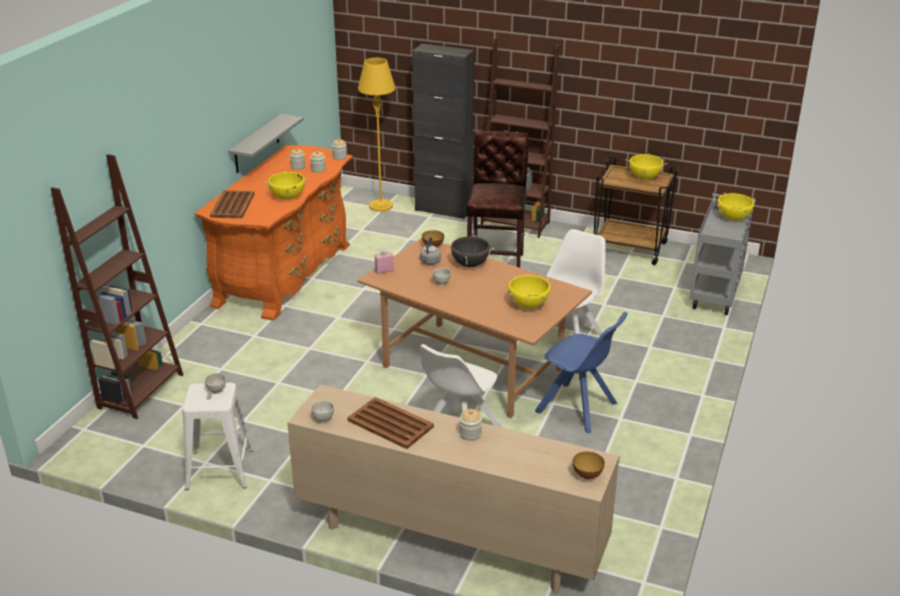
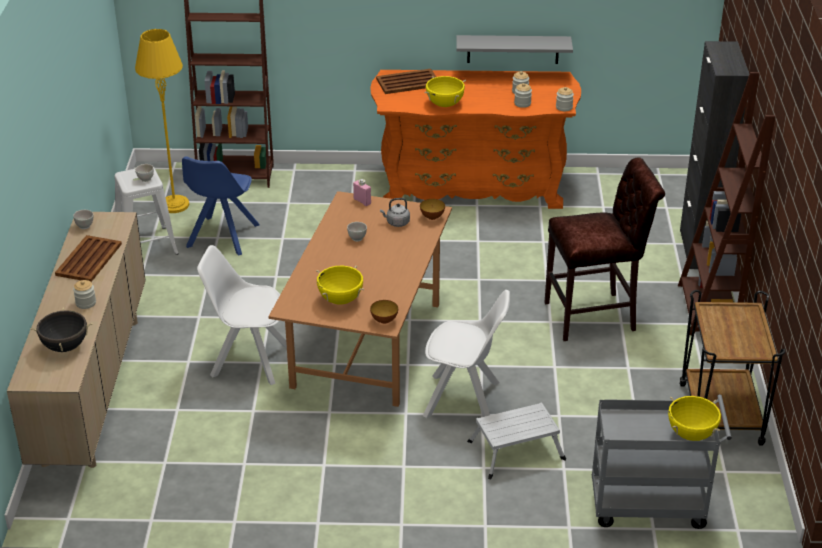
camera: 70 degrees right, 5 degrees up
yellow floor lamp [358,58,396,212] -> yellow floor lamp moved to [135,29,189,213]
black cooking pot [447,235,495,267] -> black cooking pot moved to [30,308,93,352]
blue chair [535,312,628,433] -> blue chair moved to [182,156,259,256]
bowl [573,452,605,479] -> bowl moved to [370,300,398,324]
yellow cooking pot [626,153,668,179] -> none
none -> white step ladder [467,402,566,480]

